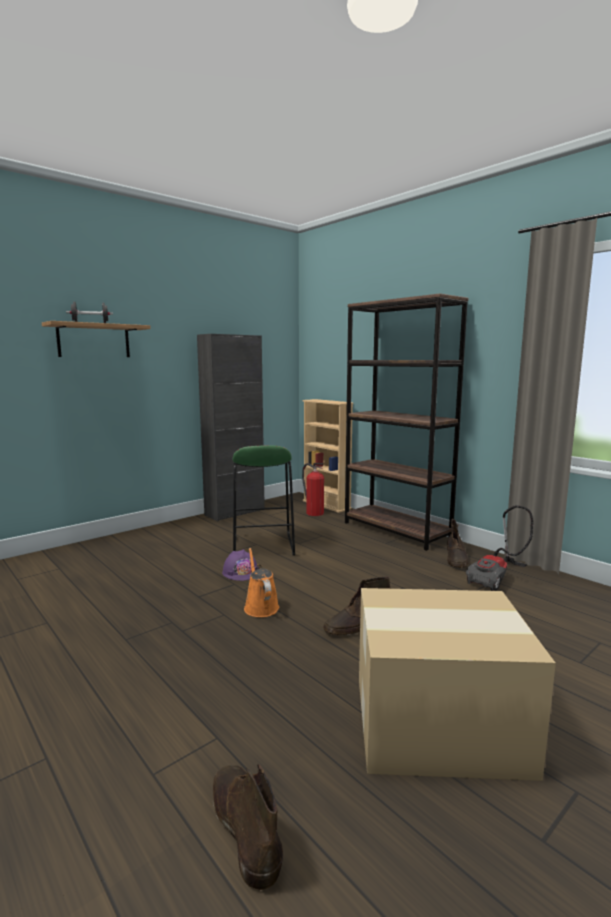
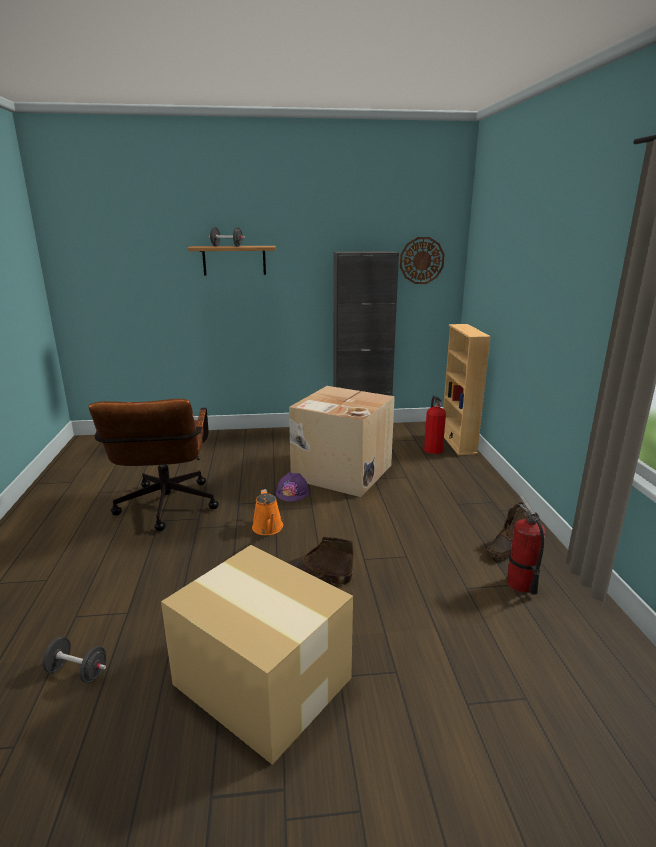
camera: 35 degrees right, 10 degrees up
brown boot [212,764,283,891] -> black dumbbell [43,637,106,683]
green stool [233,445,295,555] -> cardboard box [289,386,395,497]
orange watering can [244,548,279,617] -> orange watering can turned 150 degrees clockwise [252,489,283,535]
brown bookcase [345,294,468,551] -> none
vacuum cleaner [466,505,533,591] -> fire extinguisher [507,496,545,595]
none -> brown office chair [89,399,219,531]
none -> wall clock [400,237,445,284]

